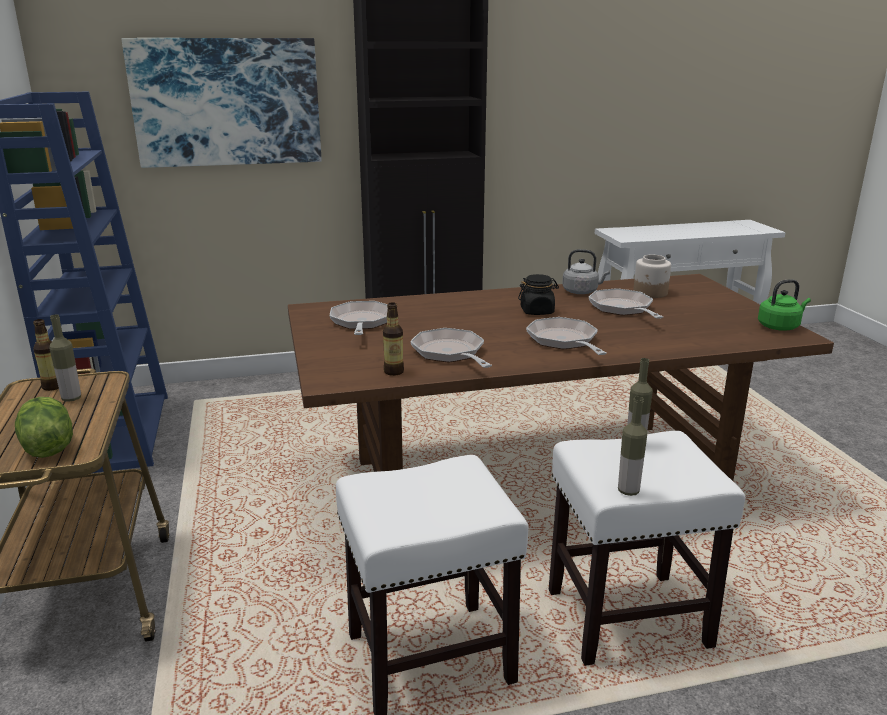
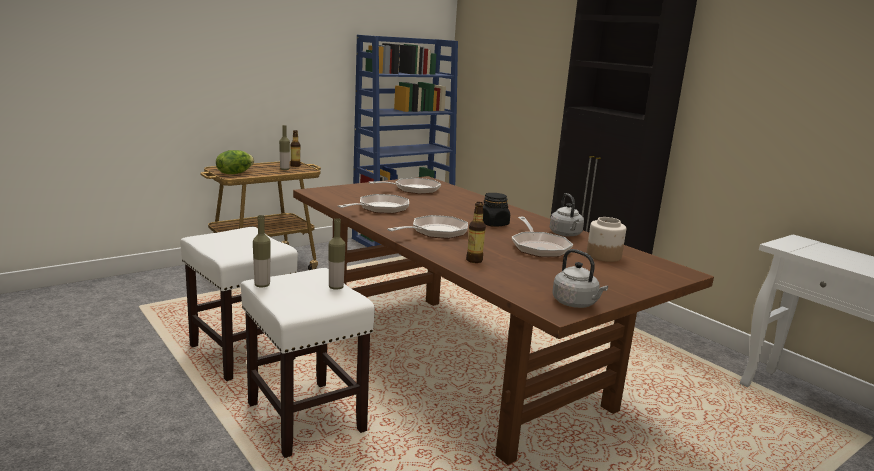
camera: 65 degrees right, 5 degrees down
picture [121,38,322,168] -> none
bottle [383,302,404,376] -> bottle moved to [466,202,486,263]
frying pan [589,288,663,319] -> frying pan turned 120 degrees clockwise [512,217,573,257]
green kettle [758,279,811,331] -> grey kettle [552,249,608,308]

